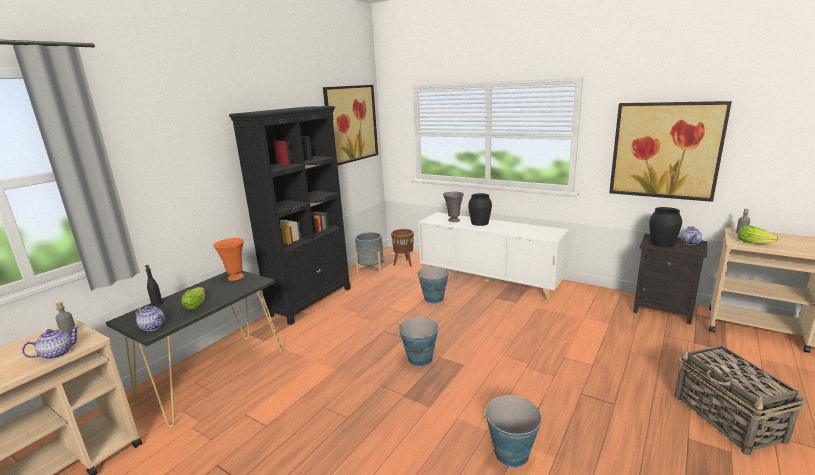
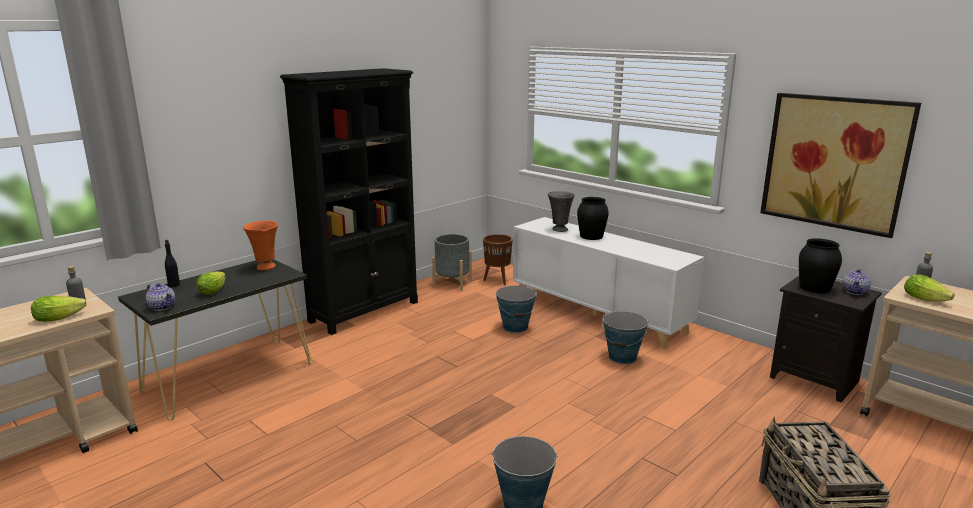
camera: 10 degrees right, 0 degrees up
teapot [22,326,79,359] -> lettuce [31,296,87,322]
picture [323,85,378,165] -> none
bucket [398,317,439,366] -> bucket moved to [601,311,648,364]

